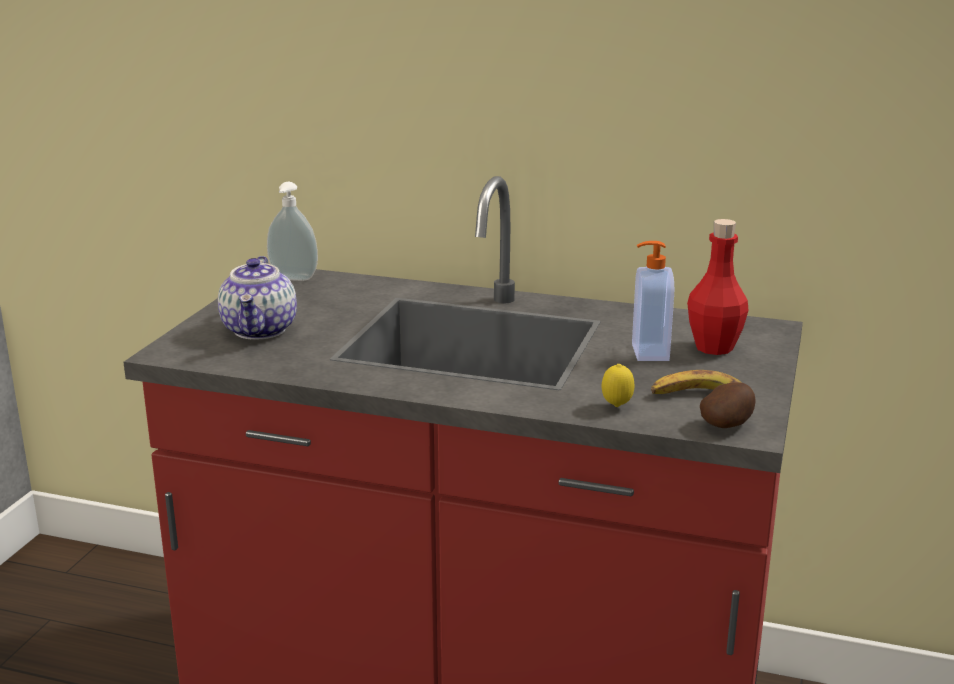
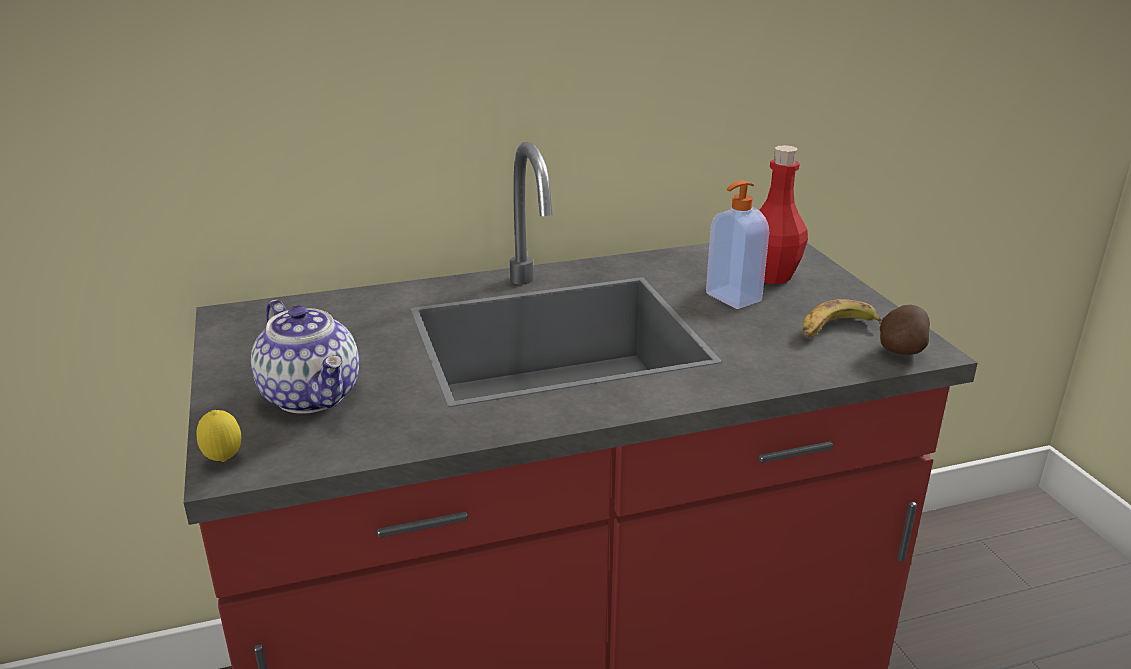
camera: 35 degrees left, 5 degrees up
soap dispenser [267,182,318,281] -> none
lemon [602,364,634,407] -> lemon moved to [196,410,241,462]

